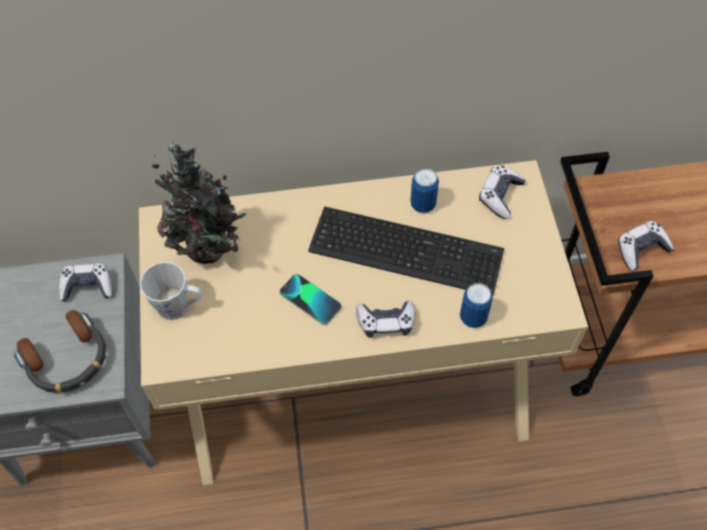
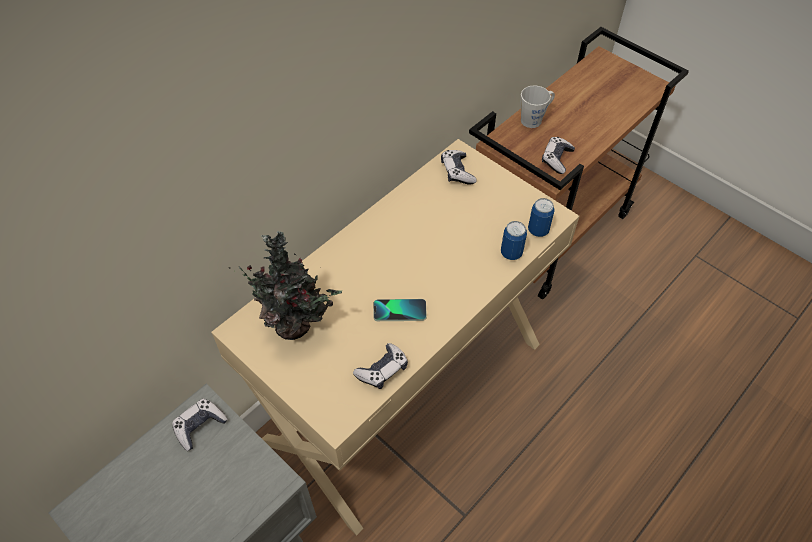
camera: 40 degrees left, 5 degrees down
headphones [14,310,106,394] -> none
grey mug [140,262,202,320] -> grey mug moved to [520,85,555,128]
keyboard [308,207,504,296] -> none
game controller [356,301,415,338] -> game controller moved to [353,343,408,389]
can [410,168,439,213] -> can moved to [528,198,555,237]

